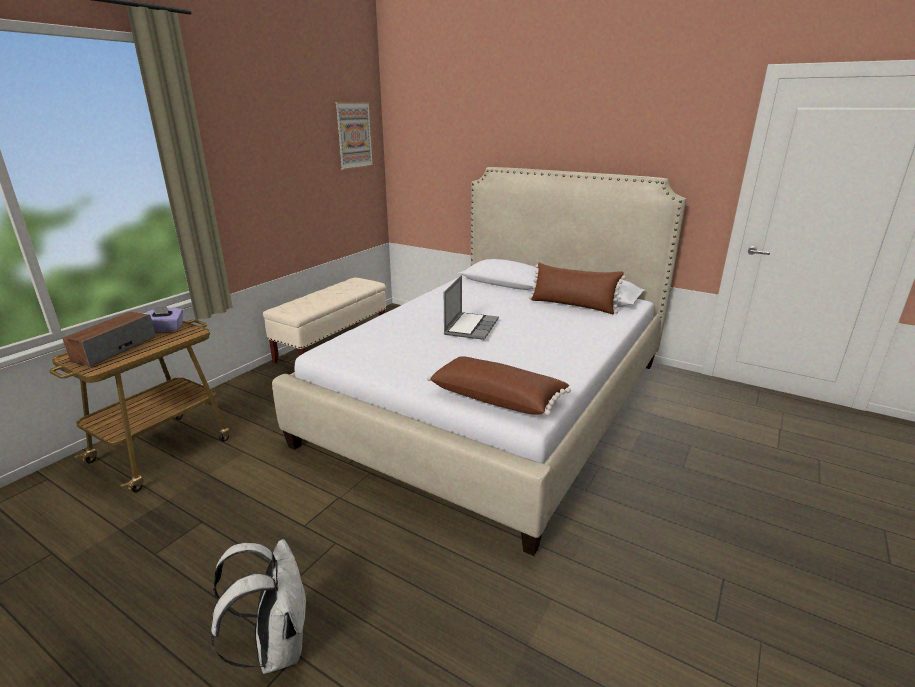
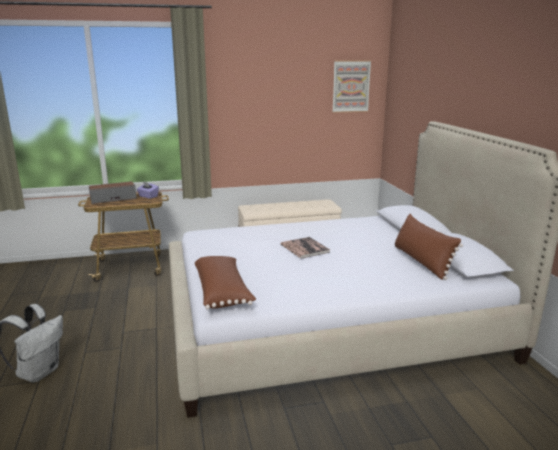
camera: 45 degrees right, 5 degrees down
laptop [444,275,499,340] -> book [280,237,330,259]

